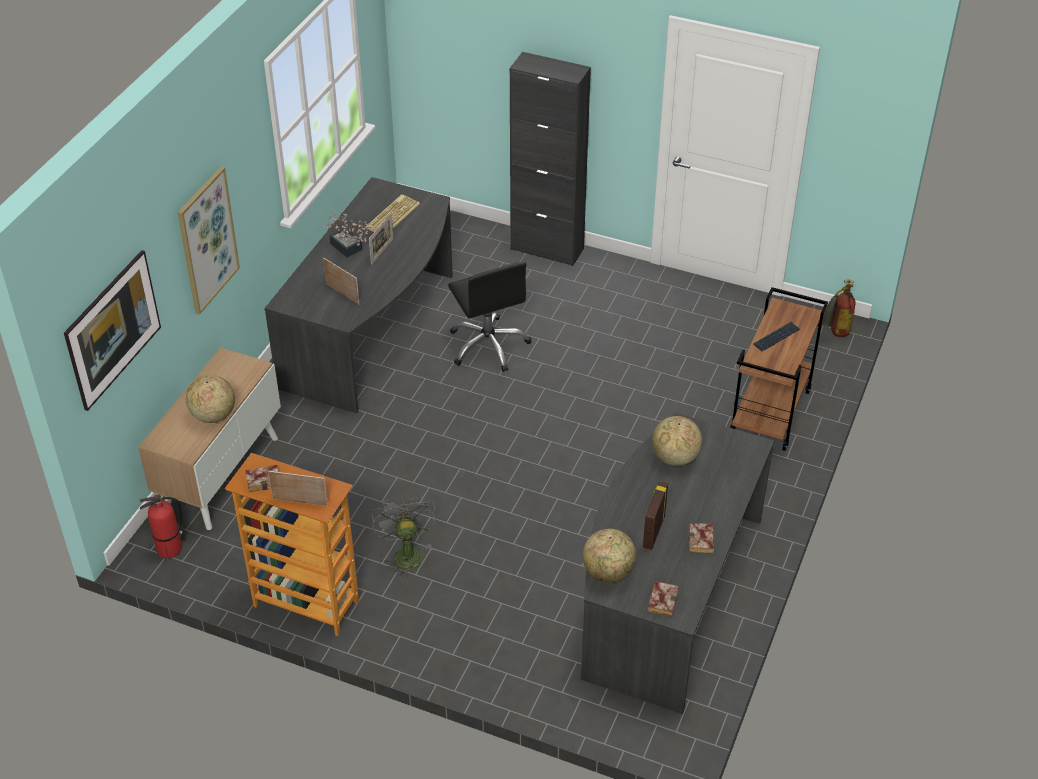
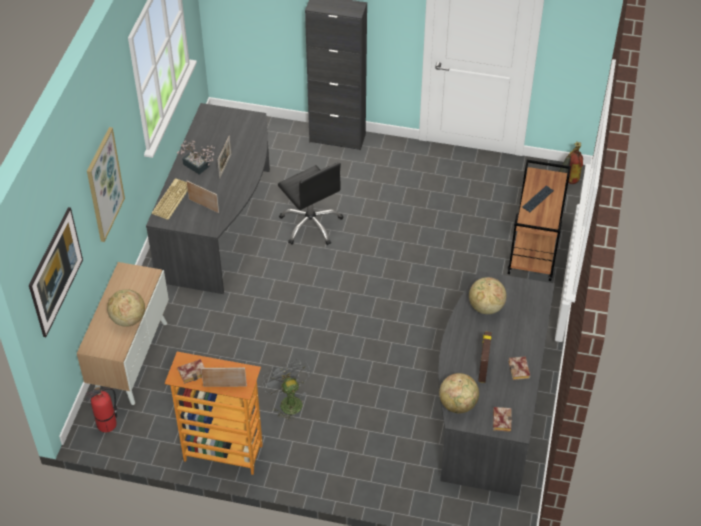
camera: 10 degrees left, 5 degrees up
keyboard [365,194,420,232] -> keyboard moved to [152,178,188,220]

